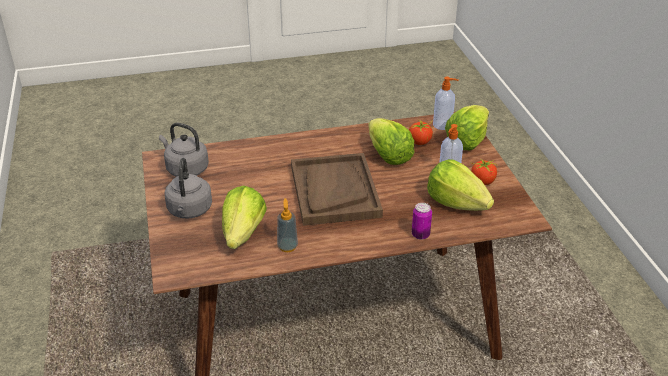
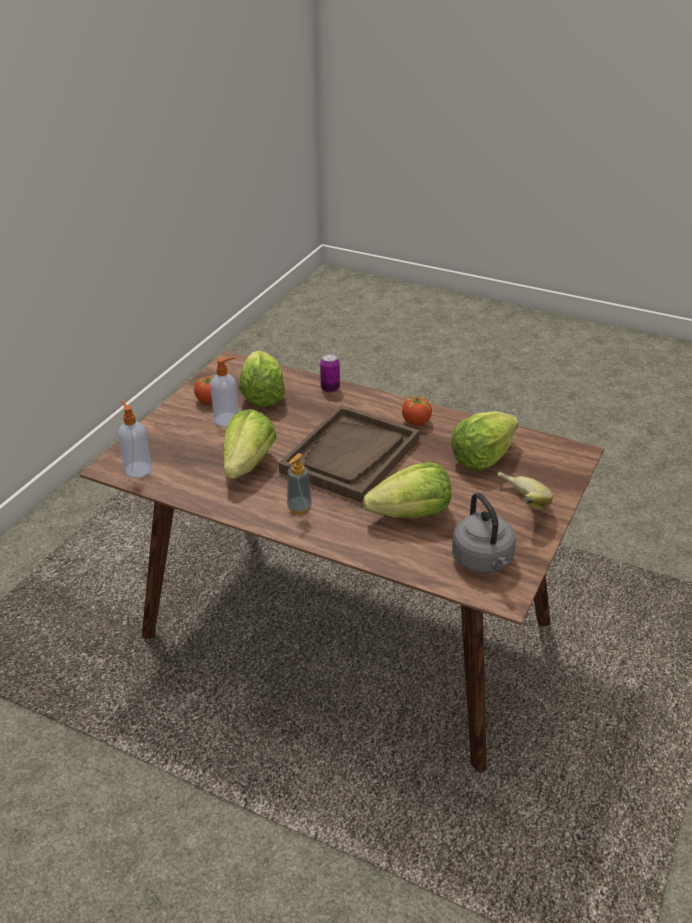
camera: 140 degrees left, 0 degrees up
grey kettle [165,158,212,219] -> banana [497,472,553,509]
soap dispenser [277,198,298,252] -> soap dispenser moved to [287,453,312,514]
tomato [409,121,435,145] -> tomato moved to [402,390,432,426]
lettuce [445,105,489,150] -> lettuce moved to [363,462,451,518]

